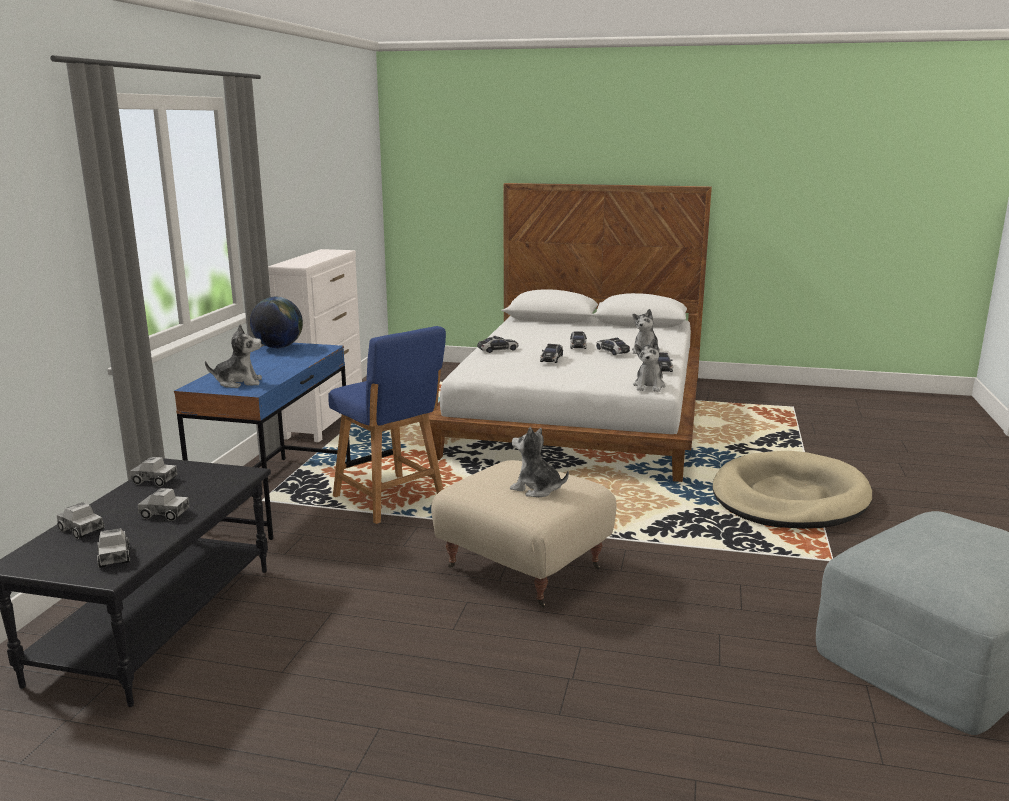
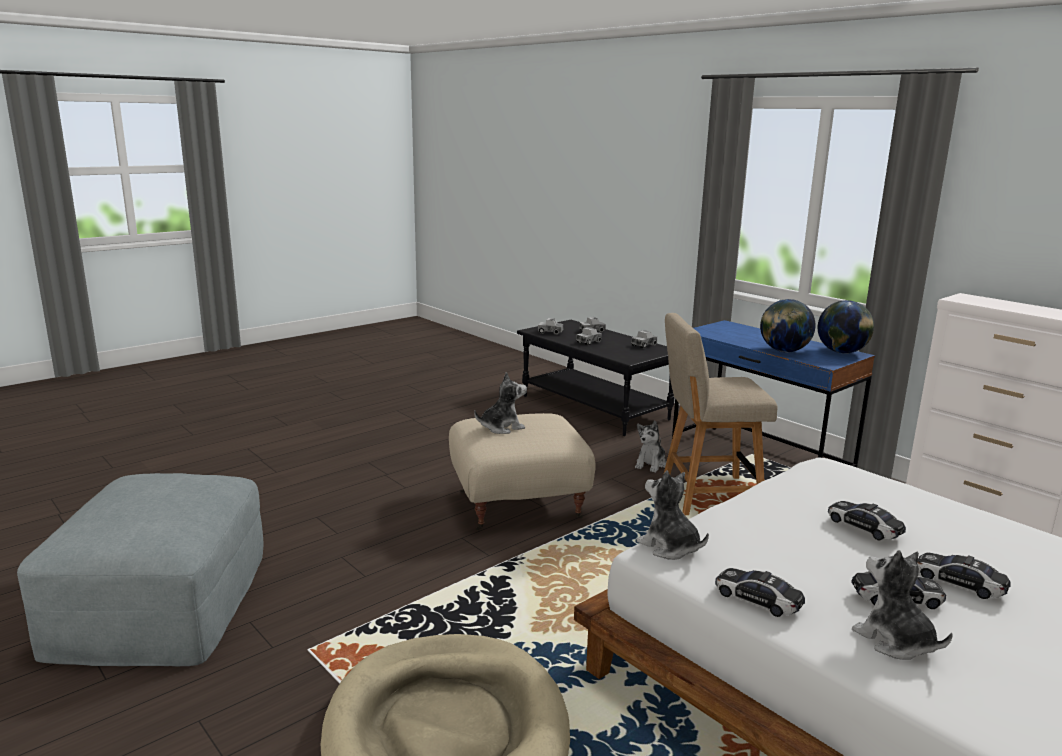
camera: 125 degrees right, 0 degrees up
plush toy [205,324,262,388] -> plush toy moved to [635,421,667,473]
blue chair [328,326,446,524] -> beige chair [663,313,777,515]
toy car [477,336,518,353] -> none
none -> globe [760,299,816,353]

